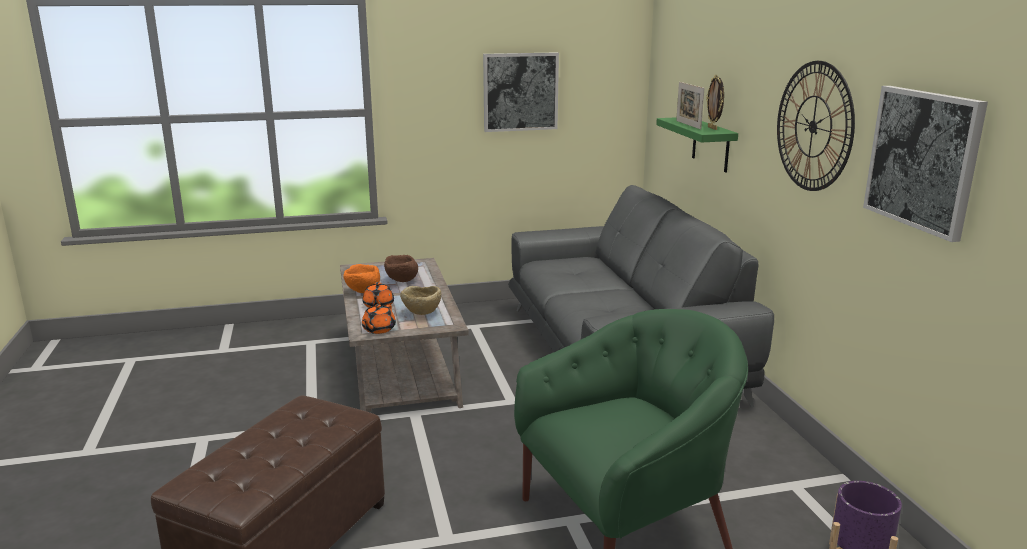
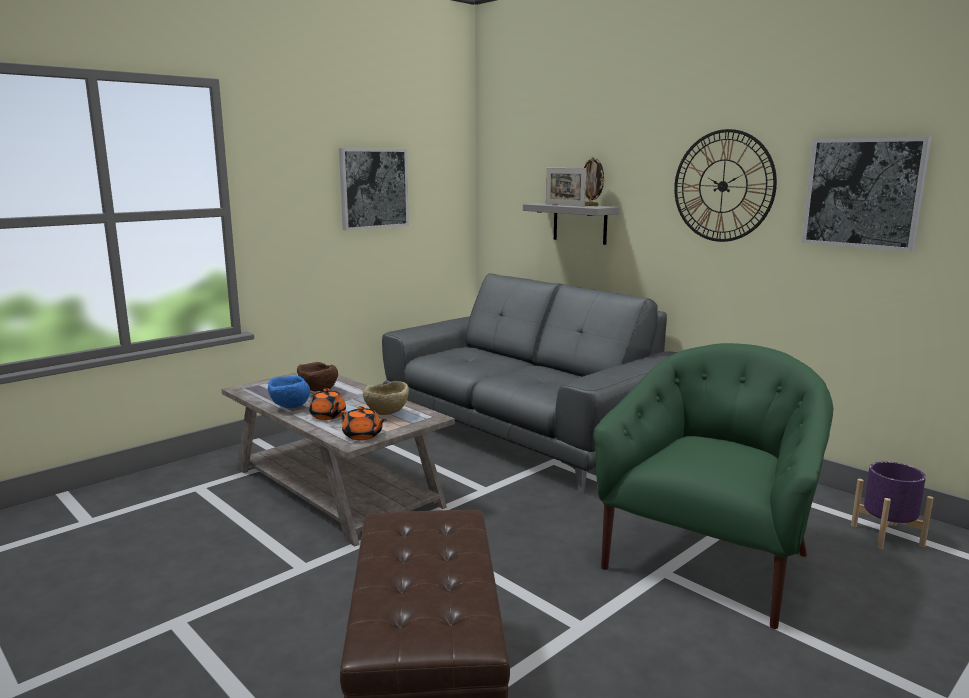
camera: 30 degrees left, 5 degrees down
orange bowl [343,264,380,293] -> blue bowl [268,375,310,408]
orange teapot [362,304,396,334] -> orange teapot turned 45 degrees counterclockwise [340,406,386,440]
green shelf [656,117,738,172] -> grey shelf [523,203,620,245]

